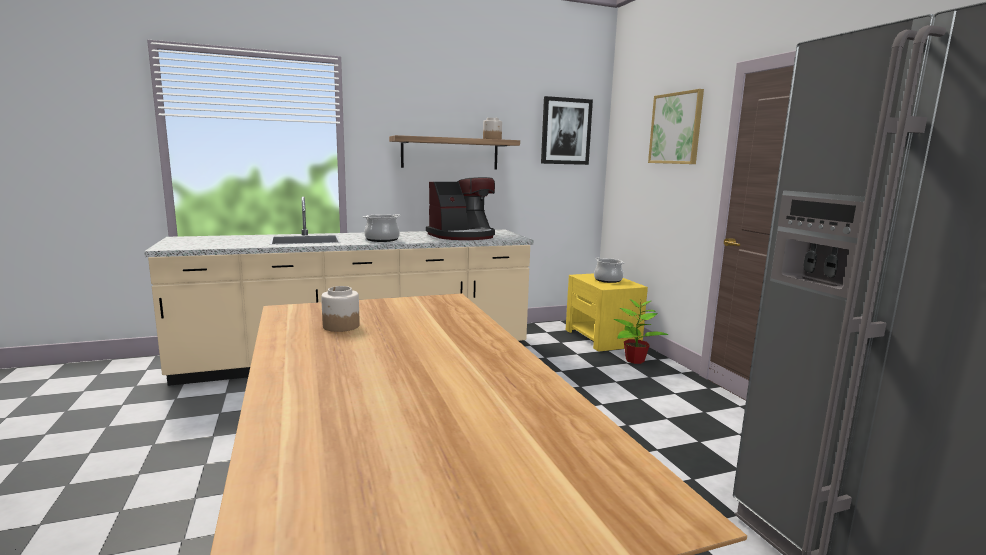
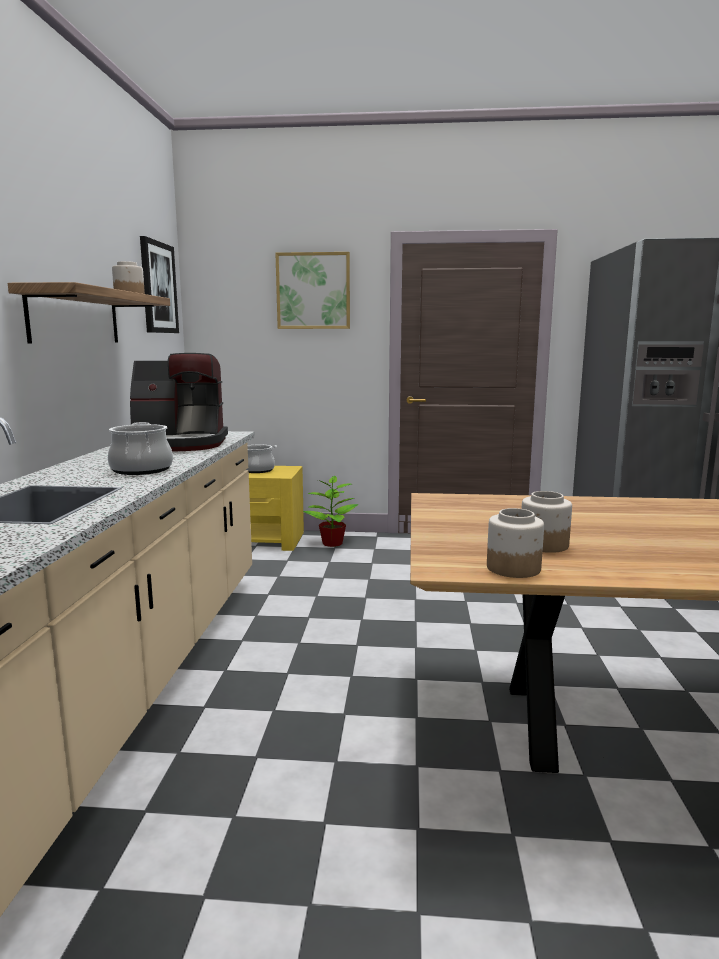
camera: 65 degrees left, 0 degrees up
coffee machine [426,177,495,240] -> coffee machine turned 90 degrees clockwise [130,353,228,451]
none -> jar [487,508,544,578]

